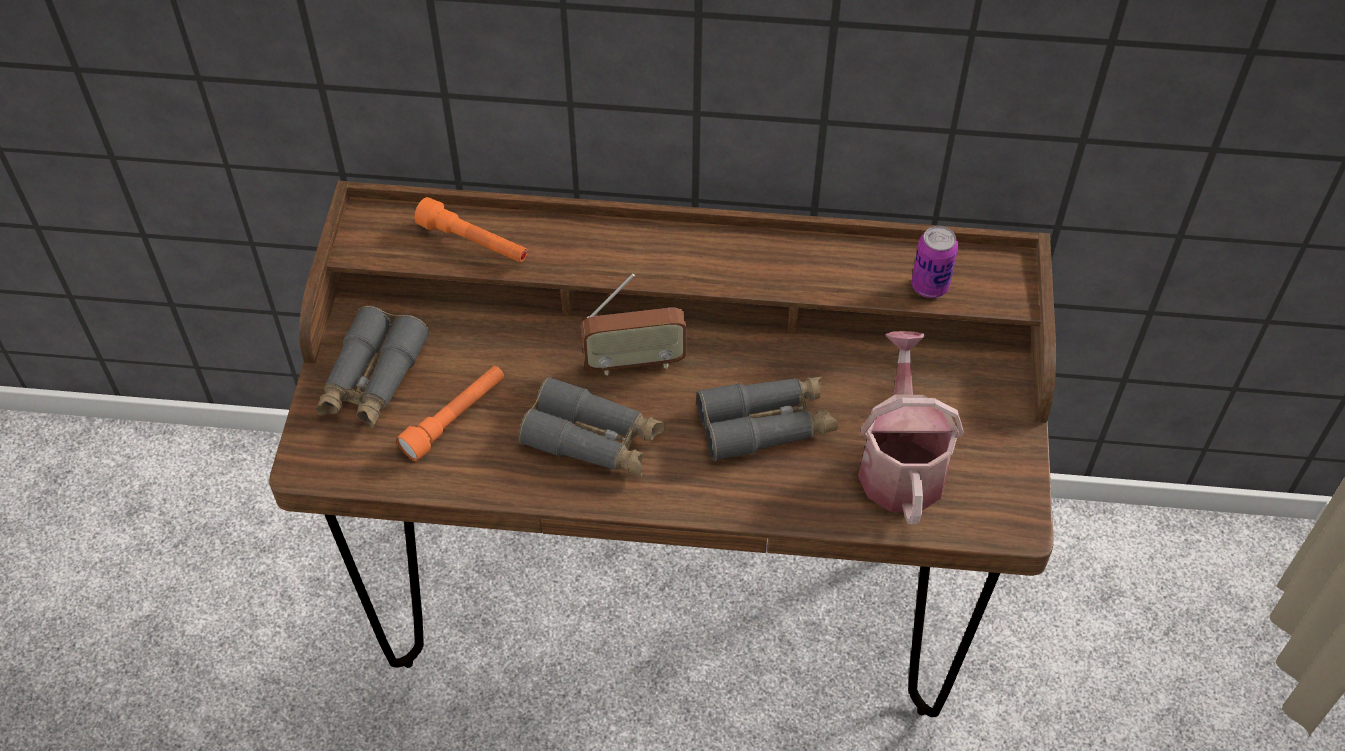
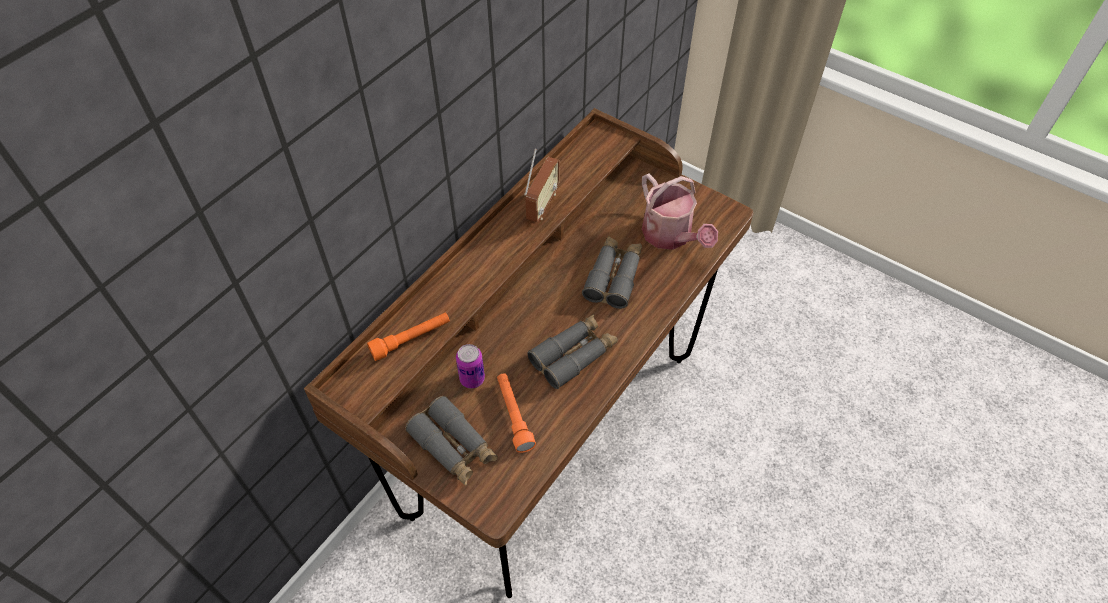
camera: 60 degrees left, 0 degrees up
radio [581,274,687,375] -> radio moved to [524,149,560,222]
watering can [858,331,964,524] -> watering can turned 150 degrees counterclockwise [642,173,718,250]
can [911,226,958,298] -> can moved to [456,344,485,389]

